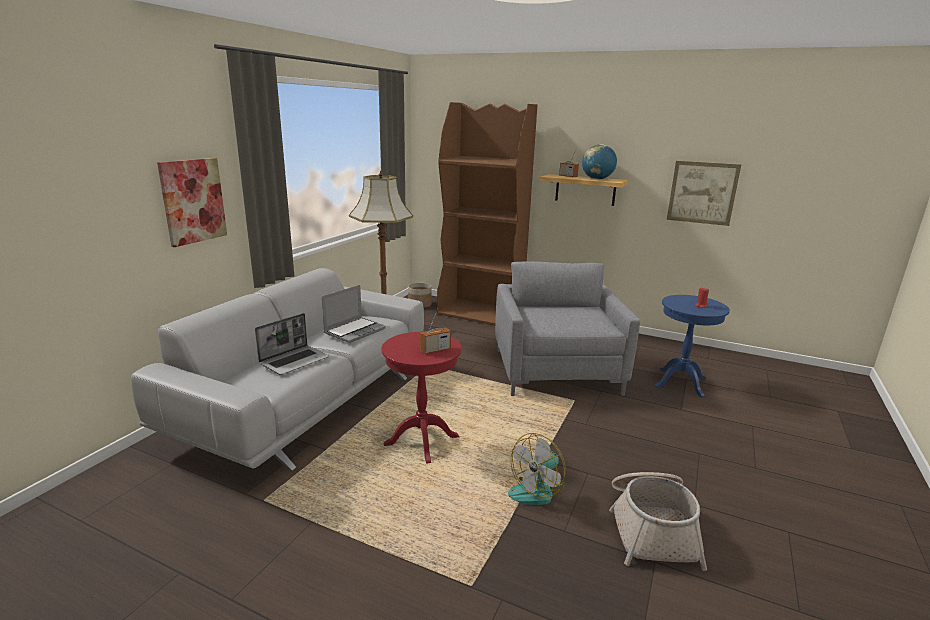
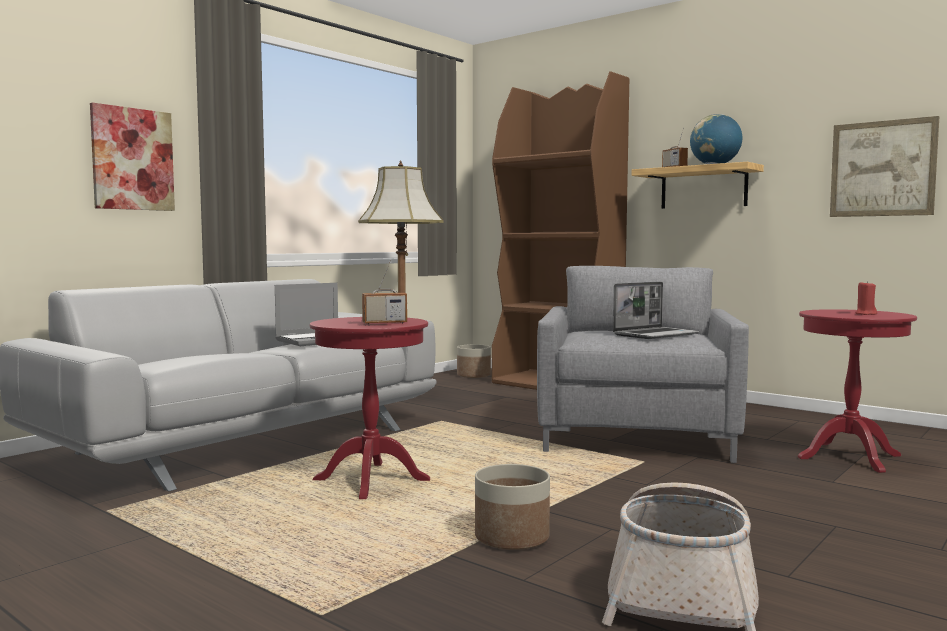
camera: 15 degrees right, 15 degrees down
laptop [255,313,329,375] -> laptop moved to [613,282,699,339]
fan [508,433,565,505] -> planter [475,464,550,550]
blue side table [655,295,730,397] -> red side table [798,309,917,473]

